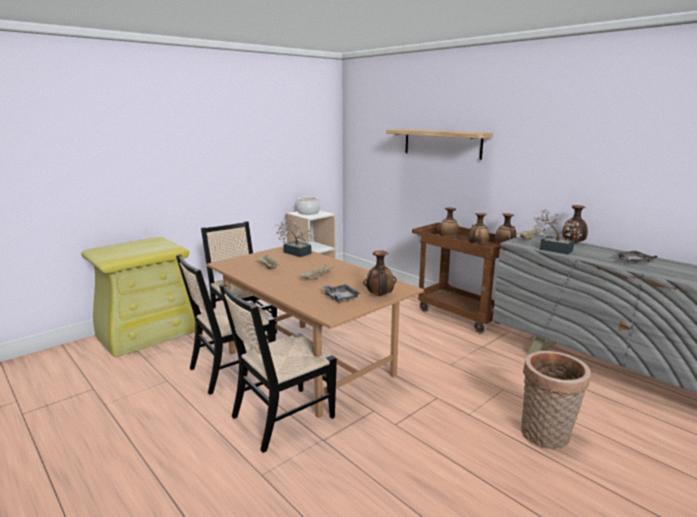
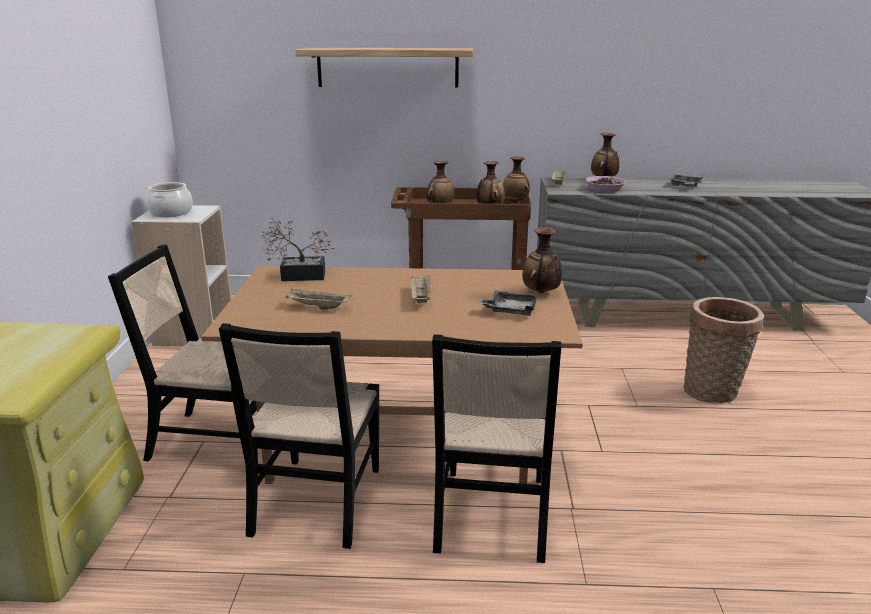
camera: 45 degrees left, 5 degrees up
potted plant [534,209,582,255] -> bowl [585,176,626,193]

